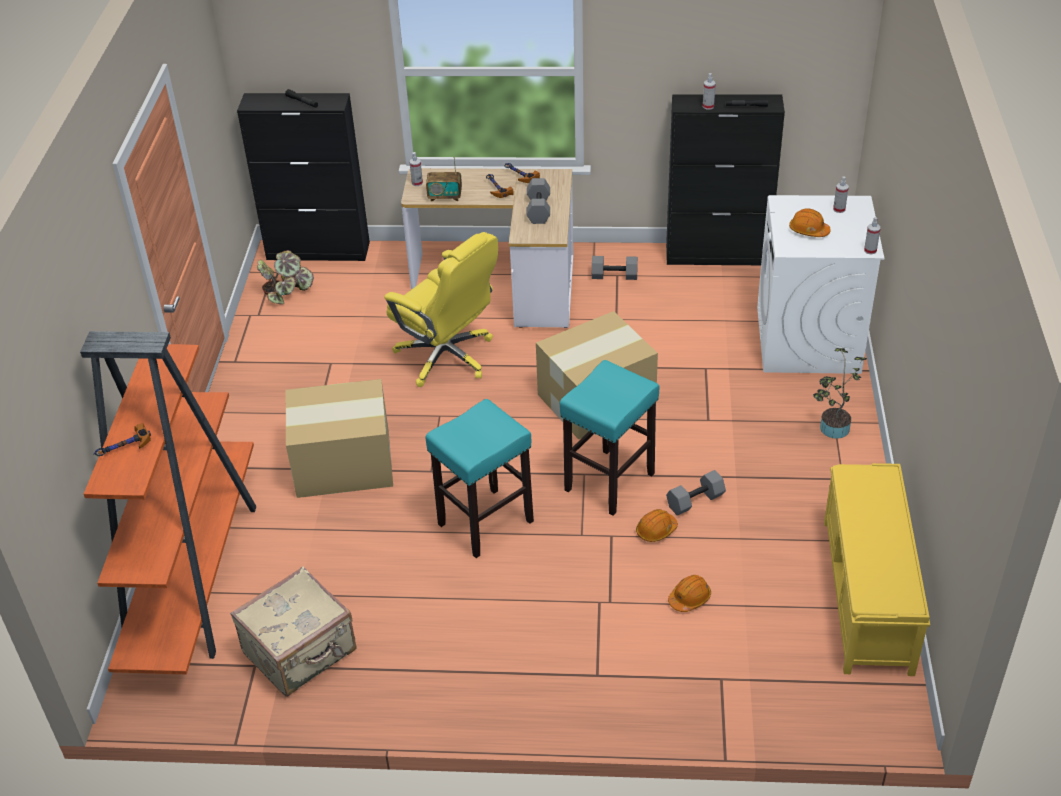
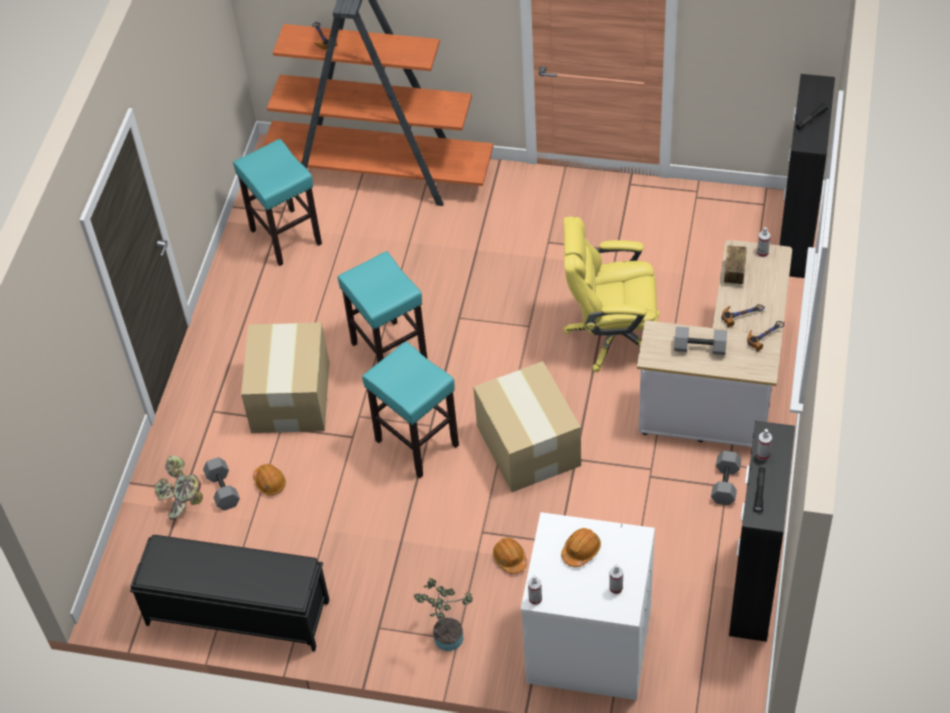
camera: 100 degrees right, 10 degrees up
beige suitcase [230,566,357,697] -> turquoise stool [233,139,322,266]
potted plant [257,250,314,305] -> potted plant moved to [155,455,203,520]
cardboard box [286,379,393,498] -> cardboard box moved to [241,322,329,433]
yellow office chair [384,232,498,387] -> yellow office chair turned 45 degrees clockwise [563,216,660,372]
orange hard hat [636,509,678,542] -> orange hard hat moved to [493,538,527,574]
grey dumbbell [666,470,726,516] -> grey dumbbell moved to [203,457,240,511]
yellow bench [824,463,930,676] -> black bench [130,535,329,651]

